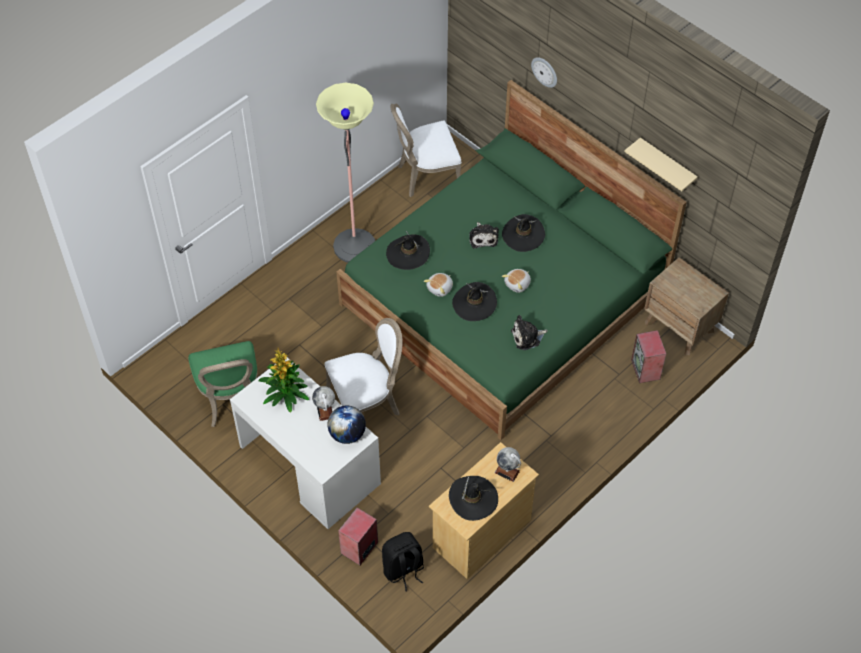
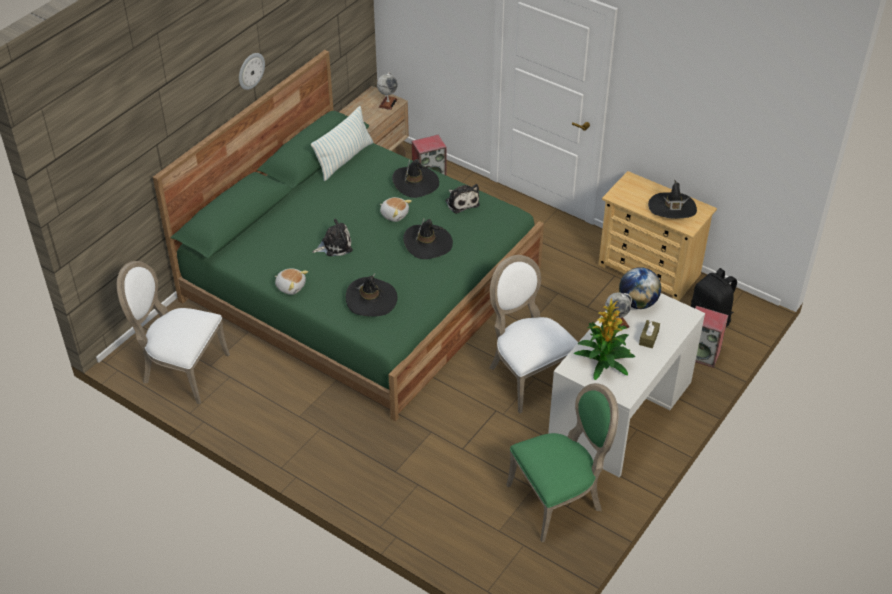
camera: 100 degrees left, 10 degrees down
floor lamp [316,83,375,263] -> none
white chair [390,104,461,197] -> white chair turned 135 degrees clockwise [117,261,230,404]
plush toy [424,273,453,297] -> plush toy moved to [275,268,308,295]
globe [495,447,521,482] -> globe moved to [377,72,398,110]
black hat [502,214,545,252] -> black hat moved to [392,159,439,198]
wall clock [531,57,557,88] -> wall clock moved to [239,53,265,90]
beige shelf [625,138,698,191] -> none
none -> pillow [311,106,373,181]
none -> brown tissue box [639,320,660,348]

